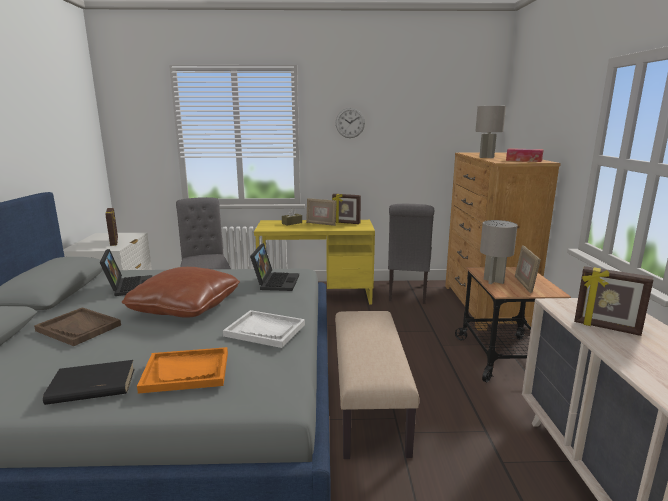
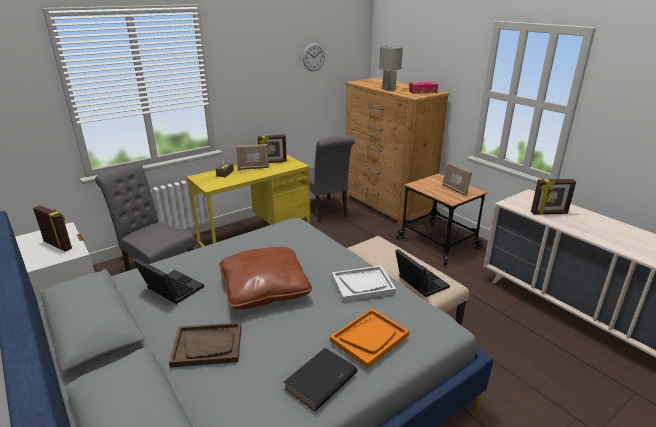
camera: 35 degrees left, 10 degrees up
laptop [250,243,299,291] -> laptop moved to [395,249,450,297]
wall clock [336,108,365,138] -> wall clock moved to [303,43,325,71]
grey table lamp [480,220,518,284] -> none

